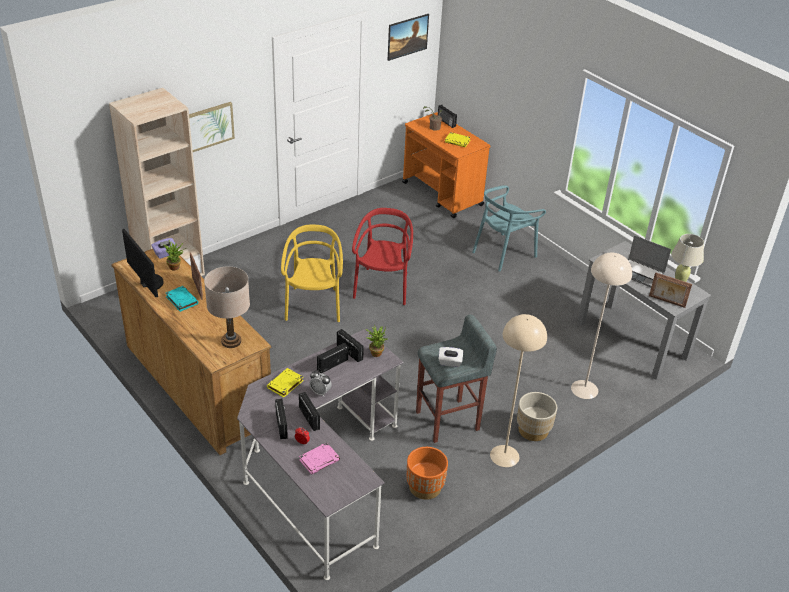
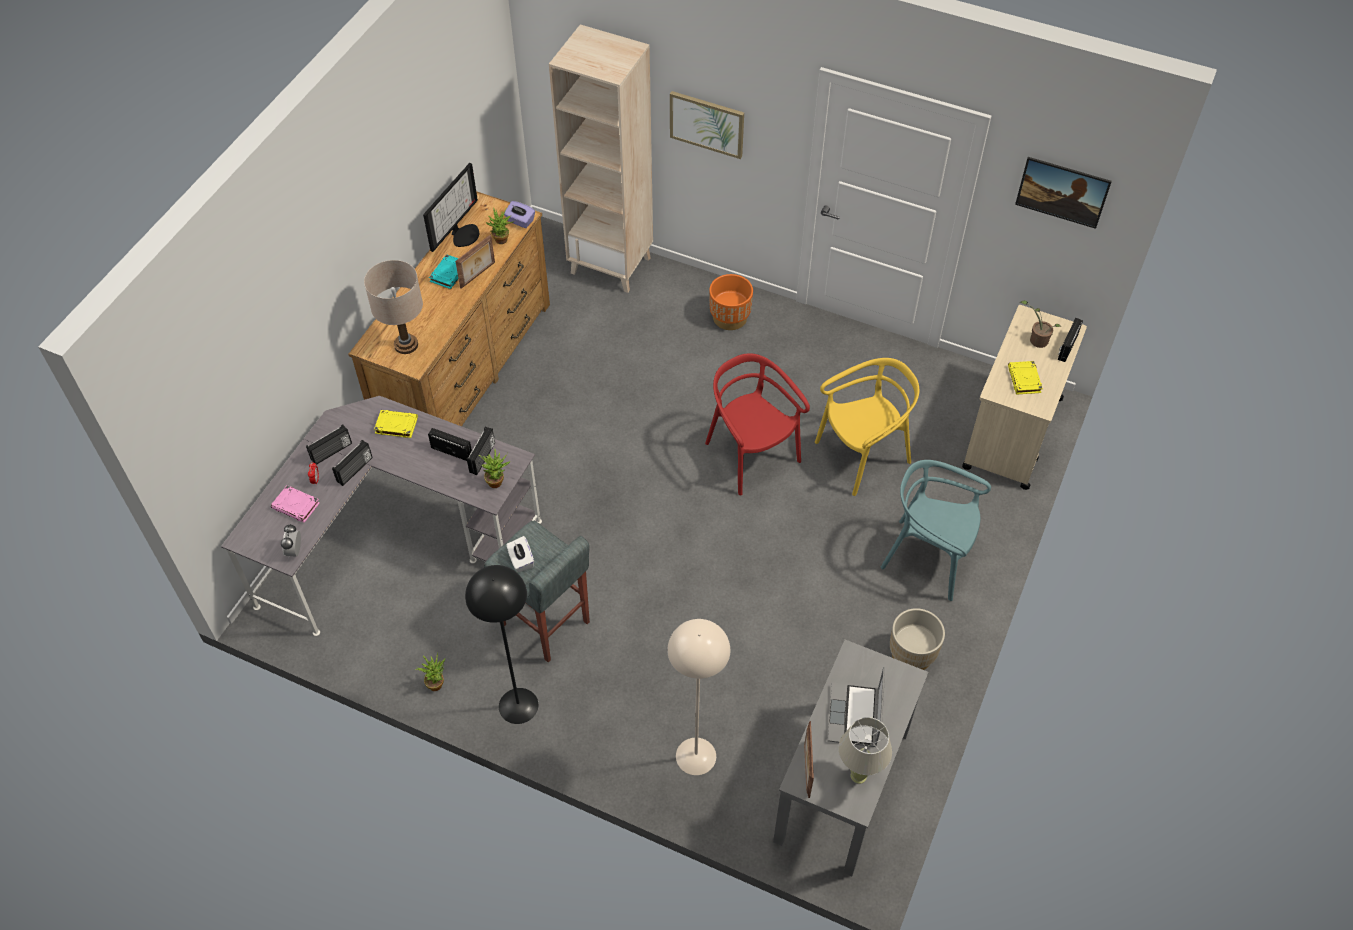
camera: 65 degrees right, 15 degrees up
yellow chair [281,225,343,322] -> yellow chair moved to [815,358,919,496]
alarm clock [309,370,332,396] -> alarm clock moved to [281,524,301,557]
red chair [352,208,413,305] -> red chair turned 105 degrees counterclockwise [705,353,810,495]
orange cart [402,112,490,218] -> beige cart [962,305,1087,490]
orange planter [407,447,448,500] -> orange planter moved to [709,274,753,330]
beige floor lamp [490,314,547,467] -> black floor lamp [465,565,538,724]
beige planter [517,392,557,441] -> beige planter moved to [890,608,945,670]
none -> potted plant [415,652,445,691]

